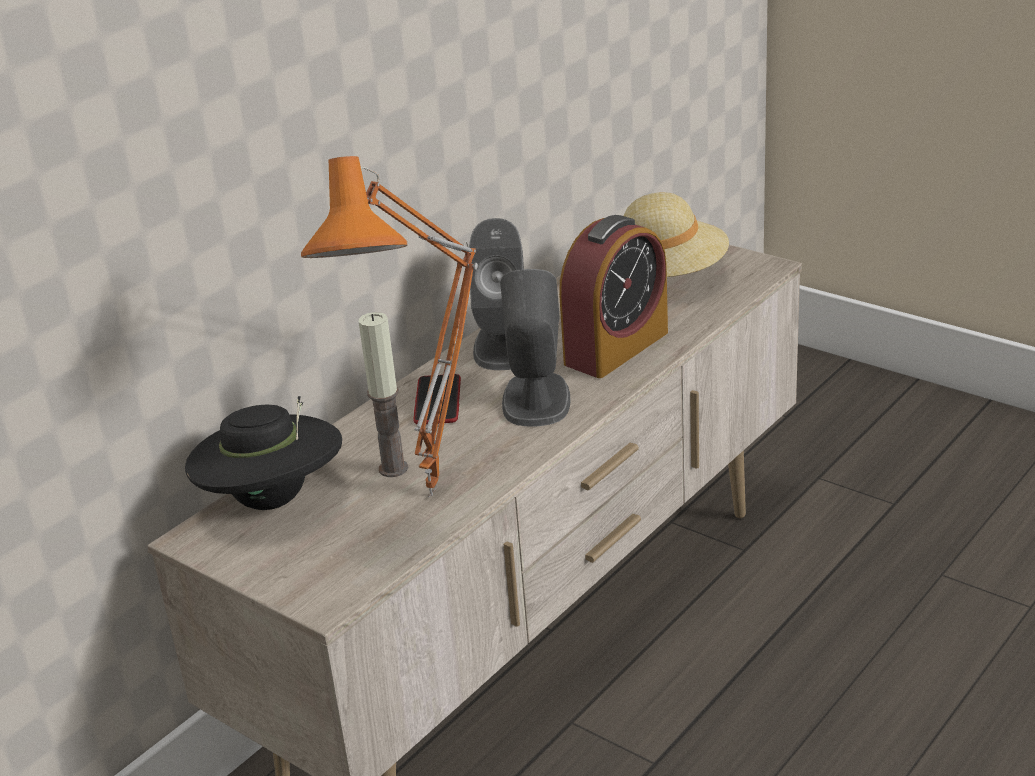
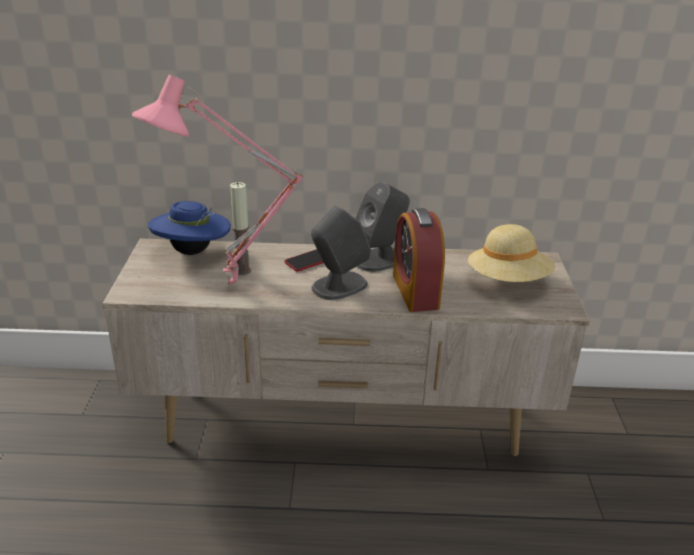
camera: 50 degrees right, 0 degrees up
black hat [185,396,342,510] -> blue hat [148,201,231,255]
orange table lamp [301,156,478,497] -> pink table lamp [132,75,304,289]
alarm clock [559,215,668,378] -> alarm clock turned 75 degrees clockwise [393,208,445,312]

